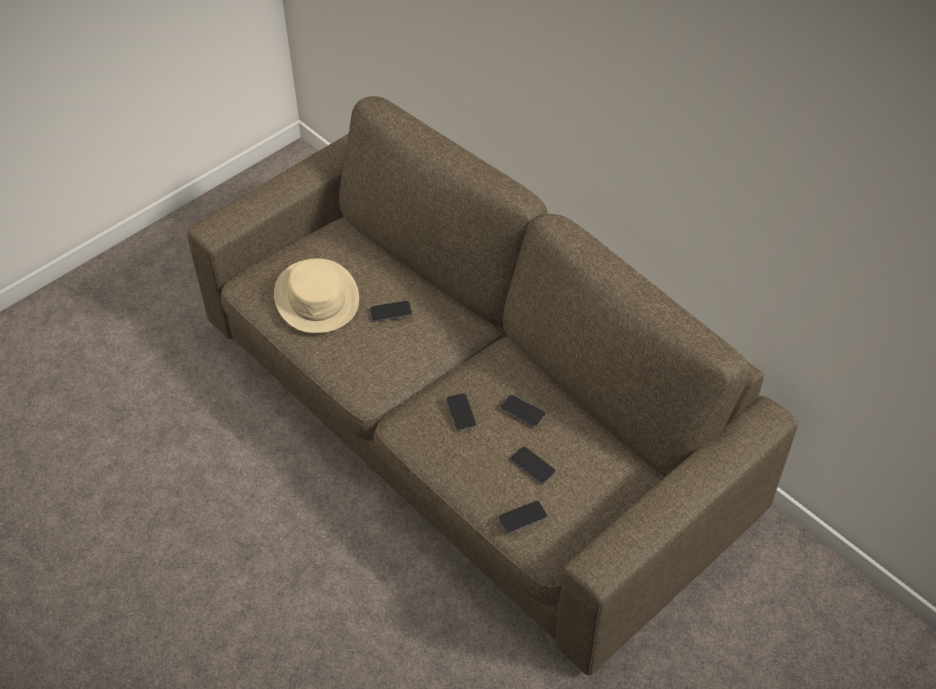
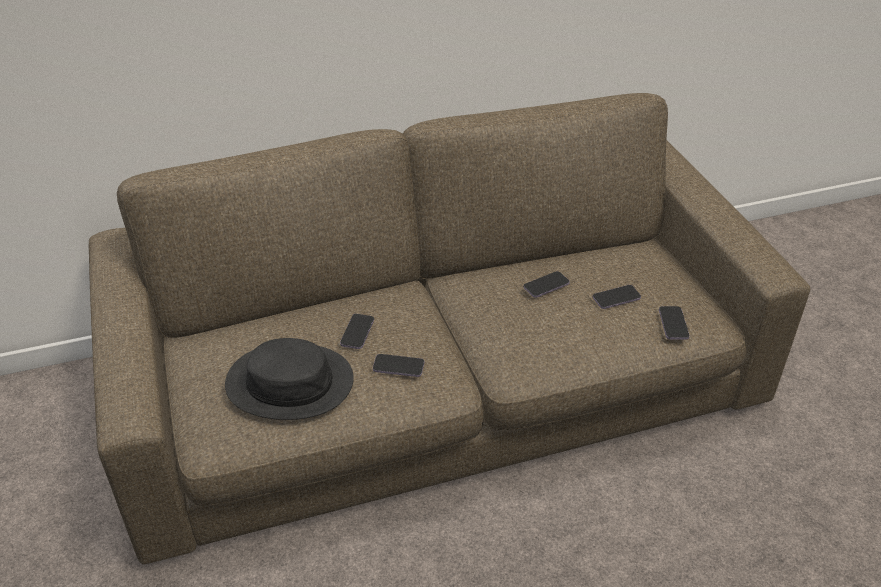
camera: 65 degrees left, 10 degrees down
beige hat [274,259,359,333] -> black hat [225,338,354,420]
phone [446,393,477,431] -> phone moved to [373,354,424,377]

